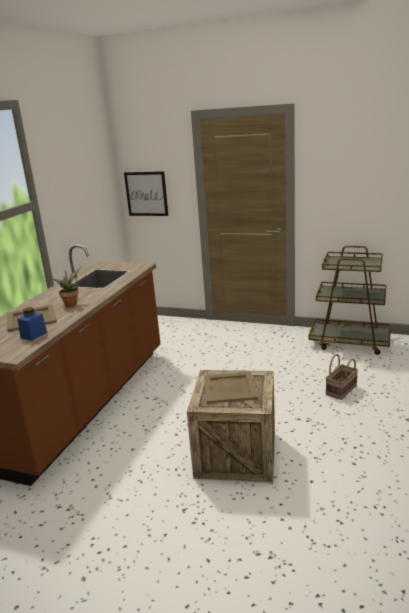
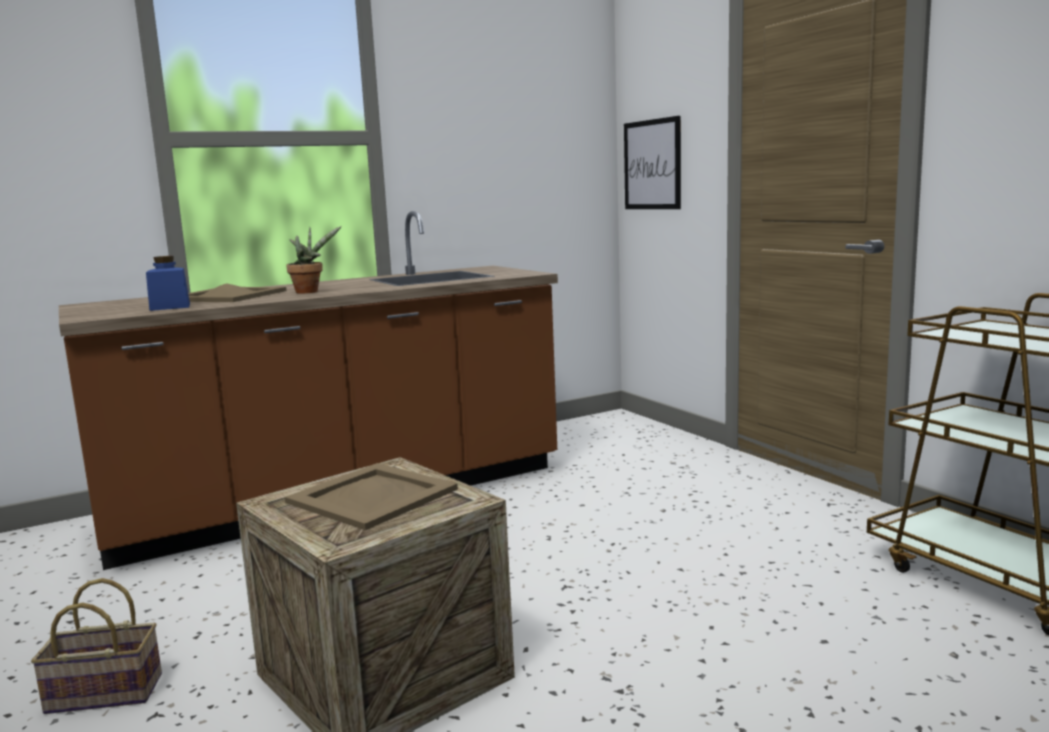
camera: 40 degrees right, 10 degrees down
basket [326,354,358,400] -> basket moved to [31,578,162,714]

